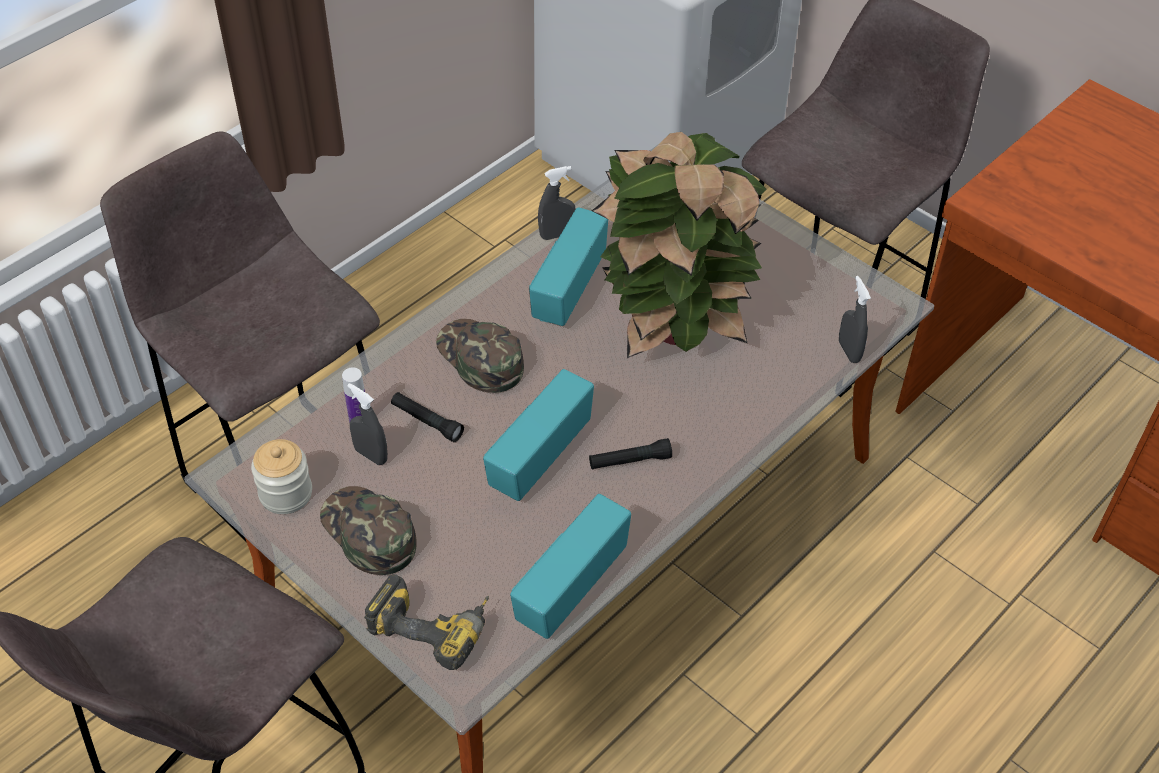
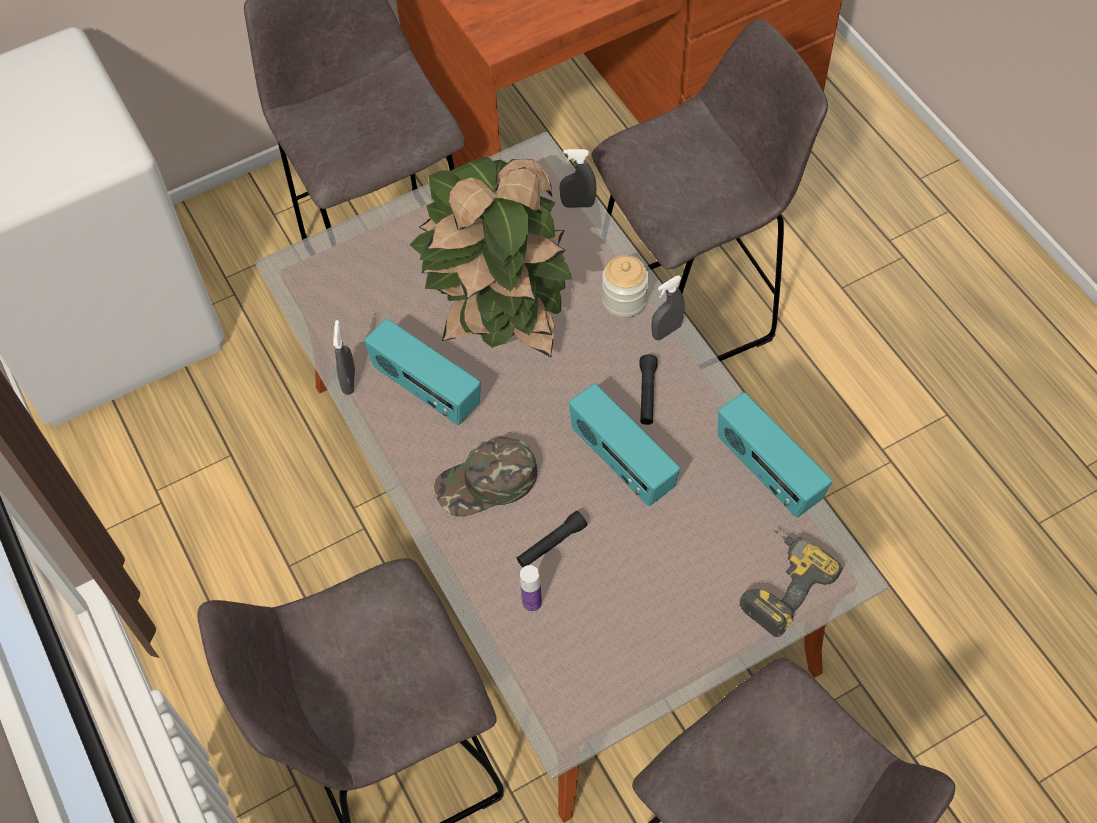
camera: 70 degrees left, 10 degrees up
jar [251,439,312,514] -> jar moved to [602,255,649,318]
green cap [320,486,417,575] -> none
grey spray bottle [347,383,388,465] -> grey spray bottle moved to [651,275,684,340]
none -> grey stool [591,19,828,361]

